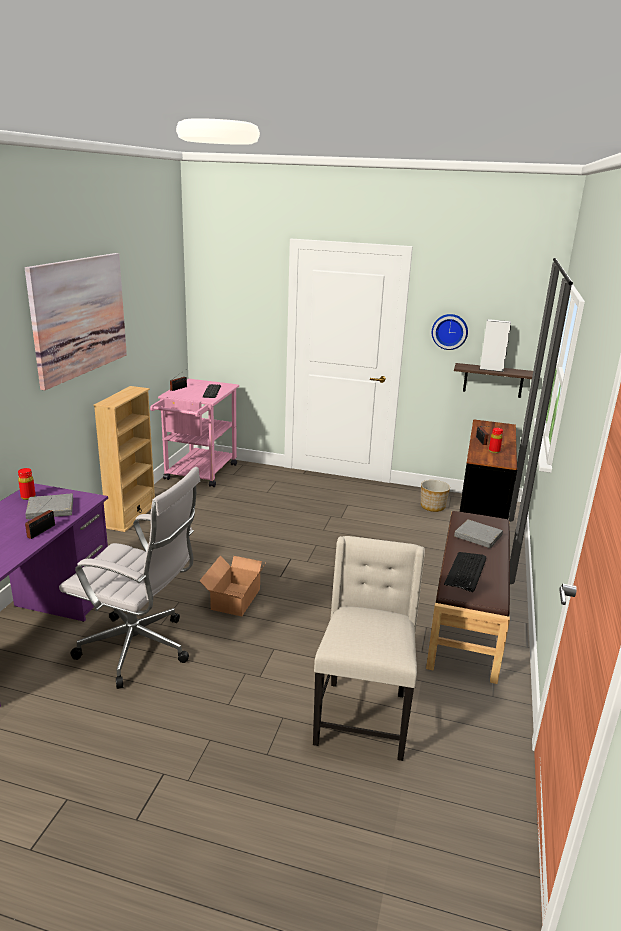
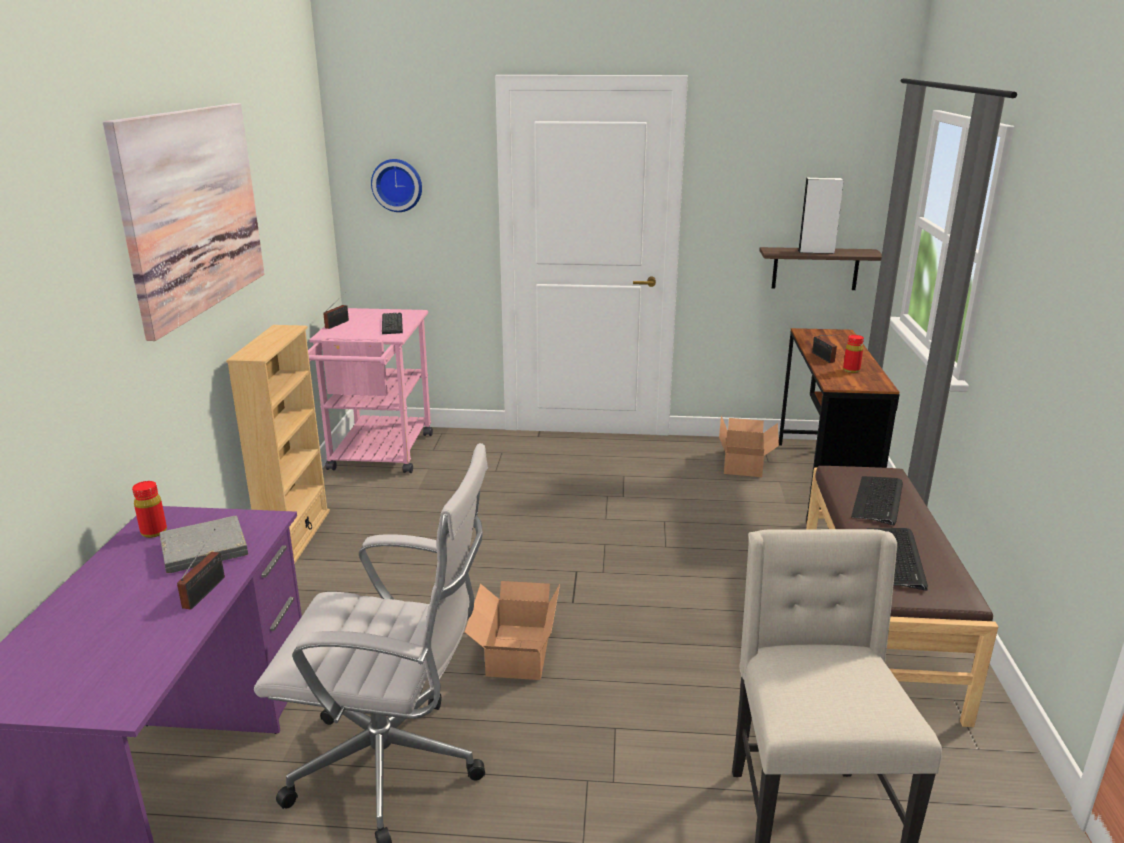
camera: 10 degrees left, 0 degrees up
planter [421,480,450,512] -> cardboard box [719,416,779,477]
wall clock [432,314,468,350] -> wall clock moved to [371,159,422,212]
grey book [454,519,503,548] -> keyboard [851,476,903,525]

